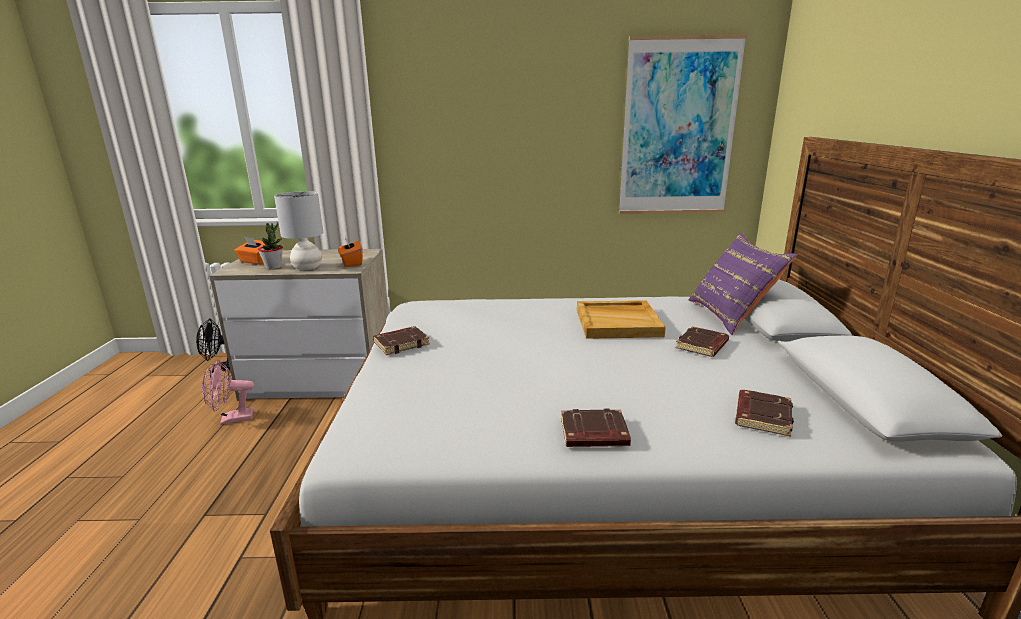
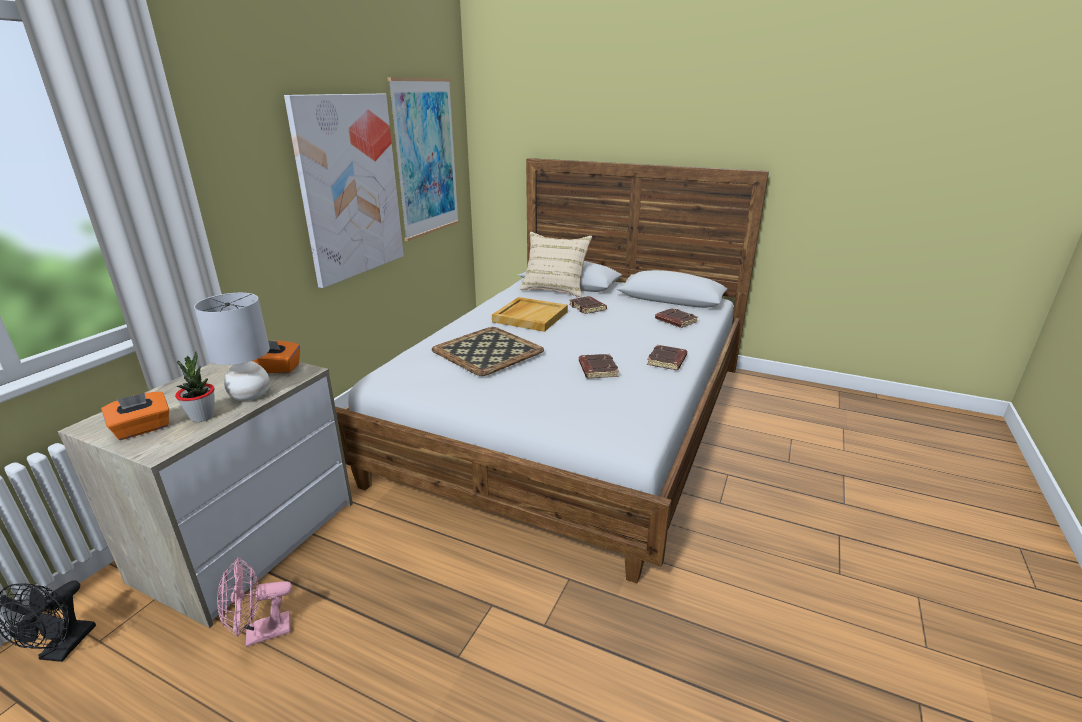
camera: 65 degrees left, 5 degrees up
pink fan [202,360,254,425] -> pink fan turned 60 degrees clockwise [217,557,292,647]
brown book [373,326,430,355] -> brown book moved to [579,354,619,379]
purple pillow [689,232,797,335] -> beige pillow [520,232,592,297]
none -> picture [284,94,404,288]
none -> tray [432,327,544,376]

